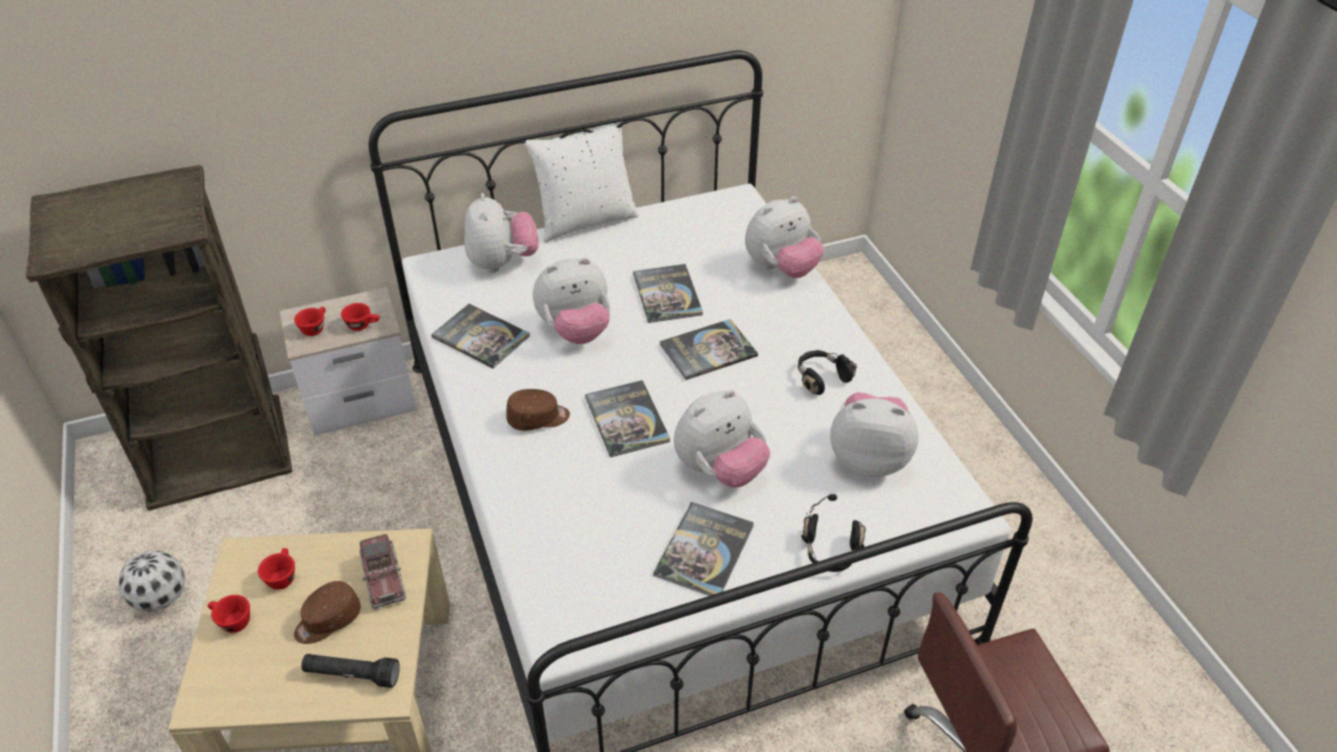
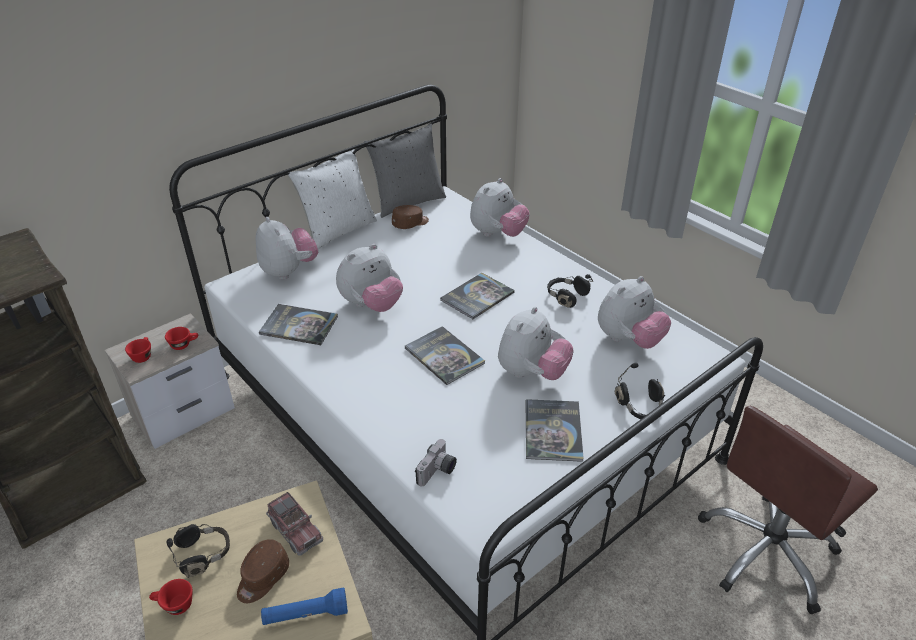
camera: 20 degrees left, 5 degrees down
football [119,551,185,612] -> none
red cup [258,548,295,590] -> black headphones [166,524,230,578]
black flashlight [301,654,400,688] -> blue flashlight [261,587,348,625]
brown cap [506,389,570,431] -> brown cap moved to [392,205,429,229]
book [633,264,703,323] -> none
plush toy [830,392,919,477] -> plush toy turned 150 degrees clockwise [598,276,671,349]
none -> grey pillow [363,124,446,218]
none -> camera [415,439,457,486]

